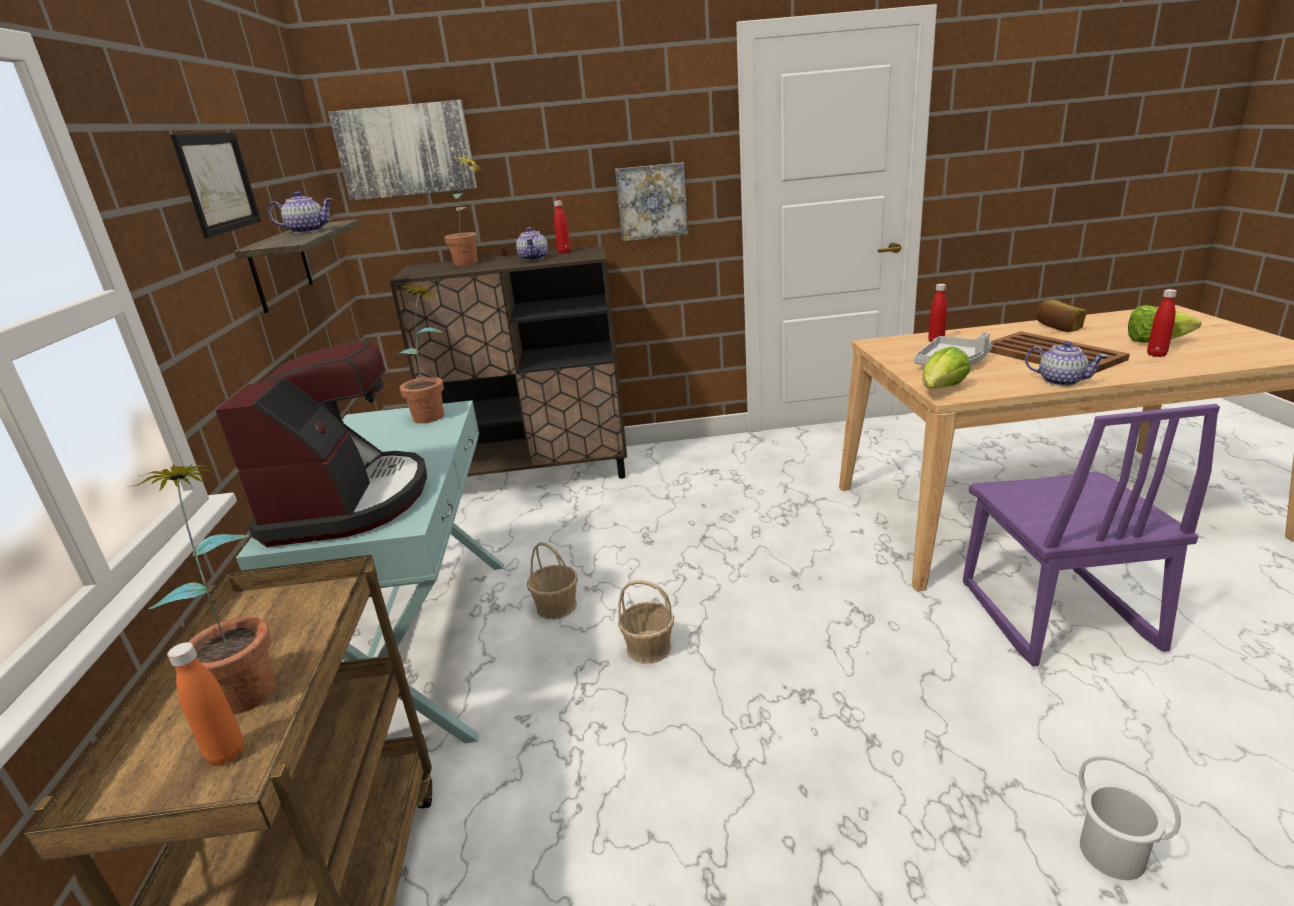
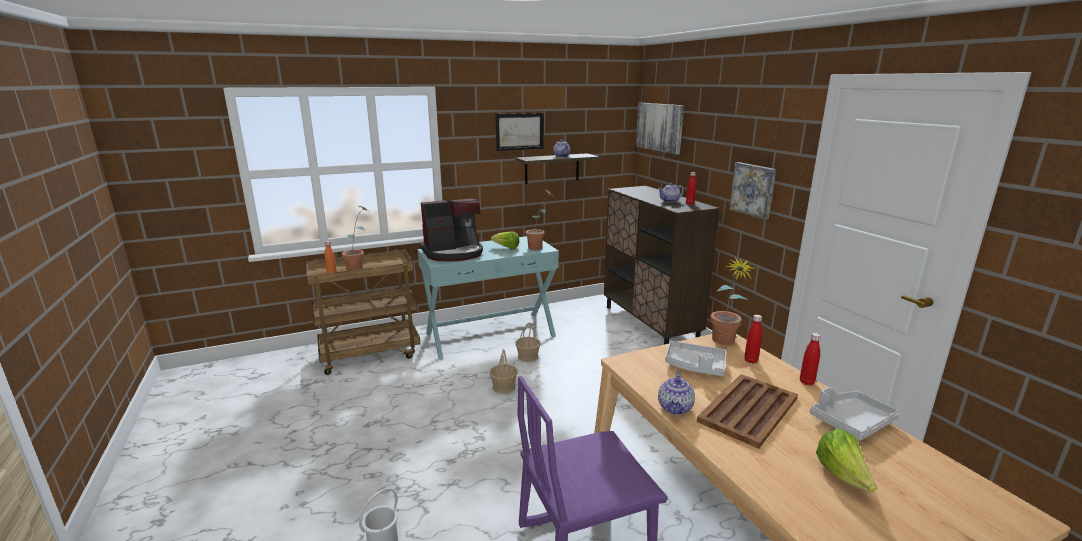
camera: 70 degrees right, 5 degrees down
potted plant [444,156,481,266] -> potted plant moved to [711,257,754,345]
lettuce [922,346,971,389] -> lettuce moved to [491,231,519,249]
bread [1036,300,1086,332] -> grey tray [810,387,899,440]
red bottle [1147,289,1177,357] -> red bottle moved to [800,333,821,385]

